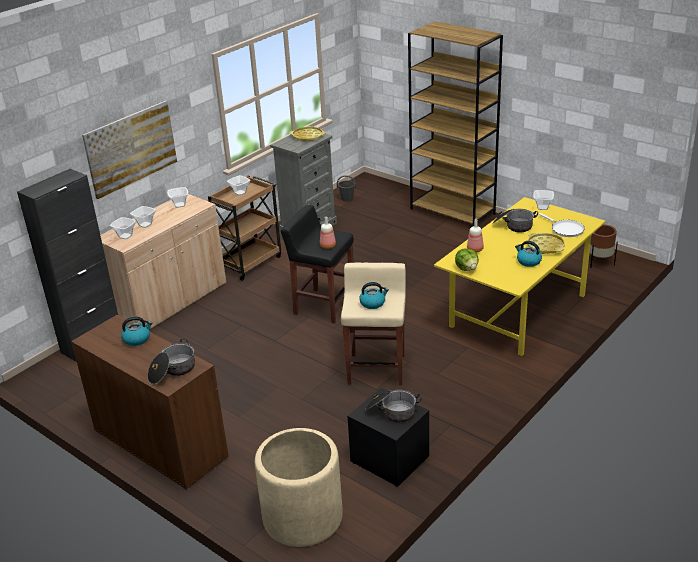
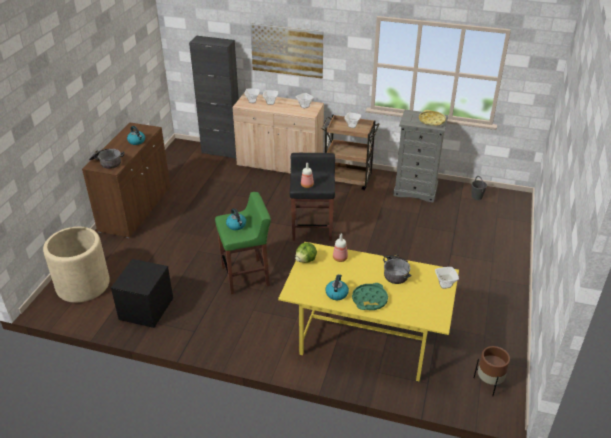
camera: 65 degrees right, 5 degrees up
beige stool [341,263,406,386] -> green stool [215,192,271,294]
cooking pot [366,390,422,423] -> none
brown bookcase [408,21,503,226] -> none
yellow tray [527,233,565,254] -> green tray [352,283,388,310]
white frying pan [539,213,585,237] -> none

